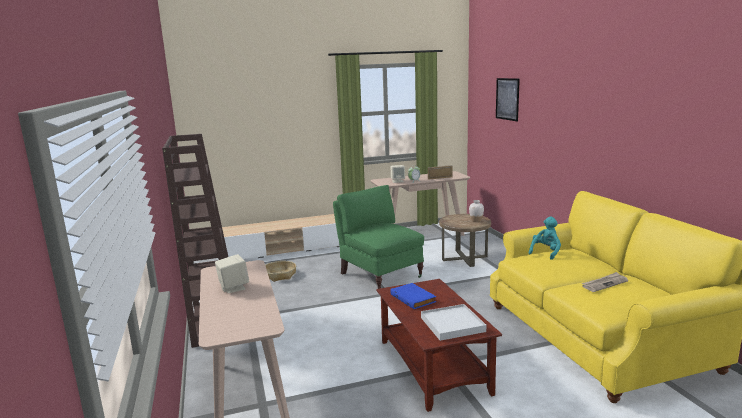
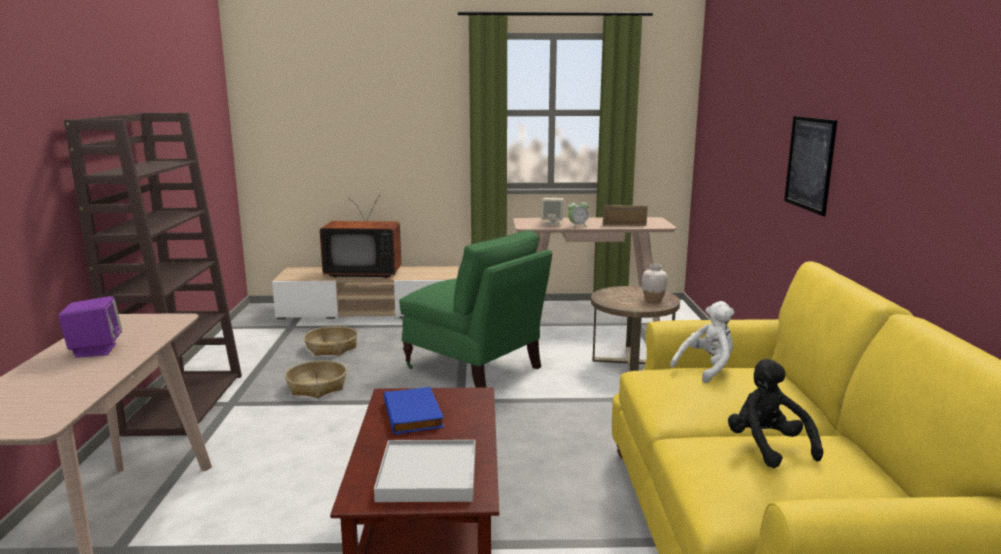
camera: 15 degrees right, 0 degrees up
beige speaker [215,254,249,293] -> purple speaker [58,296,122,358]
green armchair [333,185,424,289] -> green armchair turned 150 degrees clockwise [399,230,552,388]
picture [496,78,520,121] -> picture moved to [784,116,837,216]
turquoise plush toy [529,216,561,260] -> white plush toy [670,301,734,383]
newspaper [581,272,628,292] -> black plush toy [728,359,823,468]
none -> basket [285,360,347,398]
none -> television [320,195,401,278]

